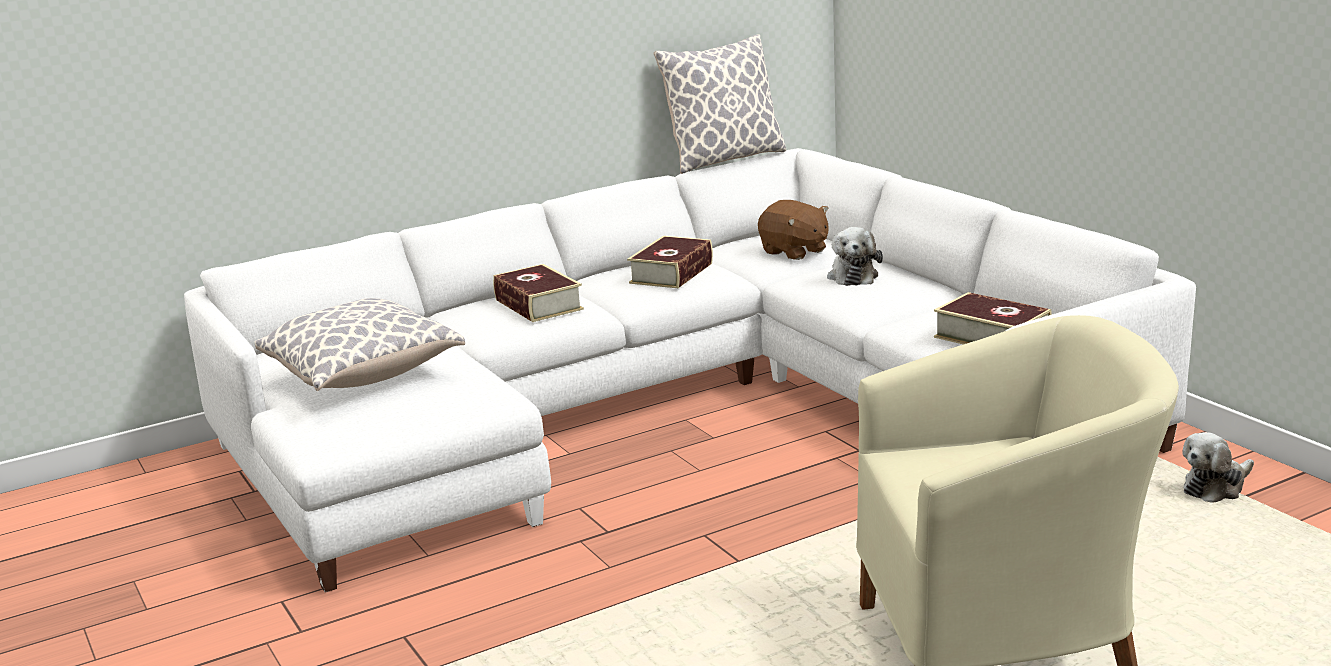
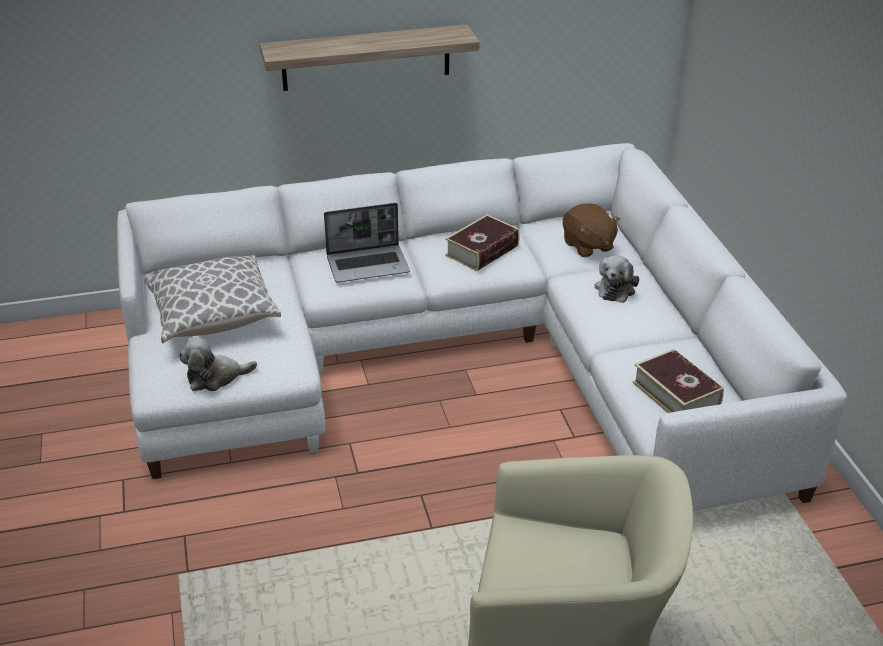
camera: 15 degrees right, 15 degrees up
book [493,264,584,322] -> laptop [324,203,410,283]
pillow [653,34,786,174] -> none
plush toy [1182,432,1254,503] -> plush toy moved to [179,337,257,391]
none -> shelf [260,24,479,91]

